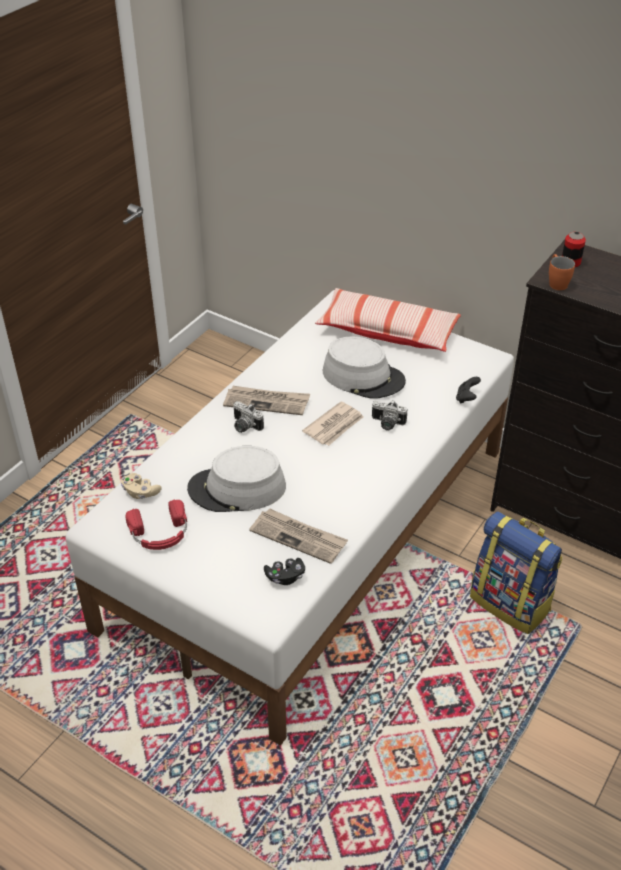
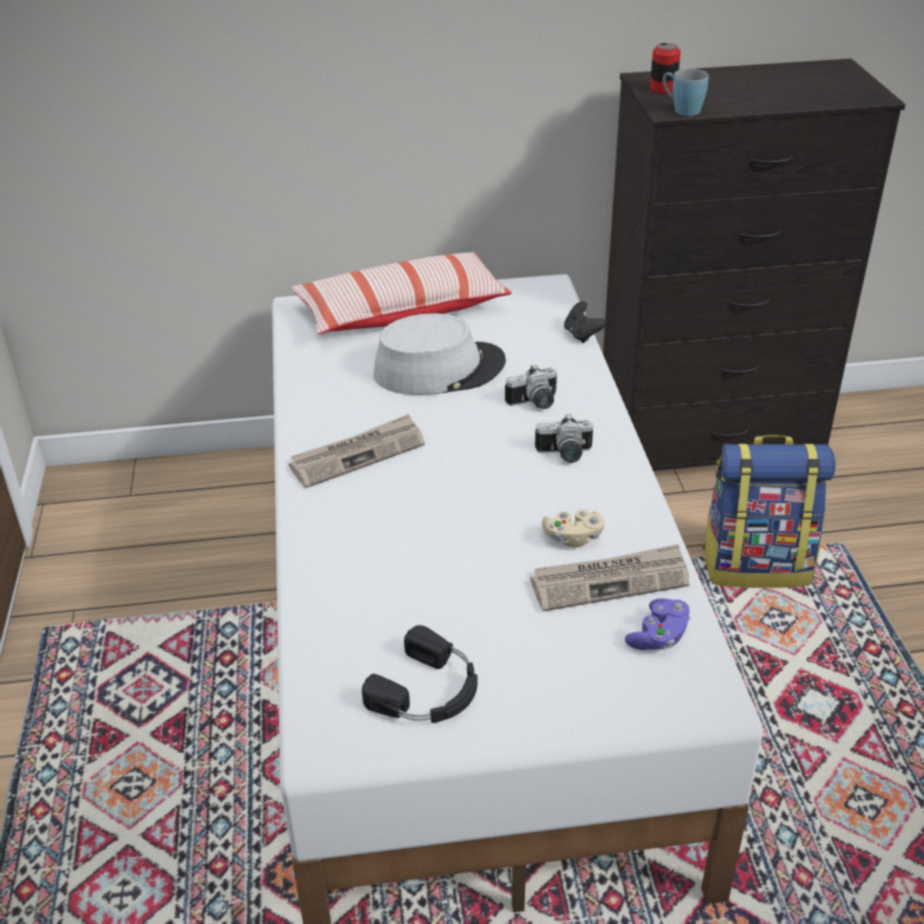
camera: 40 degrees left, 5 degrees down
beige game controller [121,473,162,499] -> beige game controller moved to [542,509,605,548]
red headphones [125,500,187,550] -> black headphones [362,625,477,723]
grey hat [187,446,286,512] -> none
camera [233,401,264,433] -> camera moved to [535,414,593,463]
black game controller [264,558,305,585] -> purple game controller [625,598,690,650]
newspaper [302,401,364,446] -> none
orange mug [549,254,575,290] -> blue mug [663,69,709,116]

